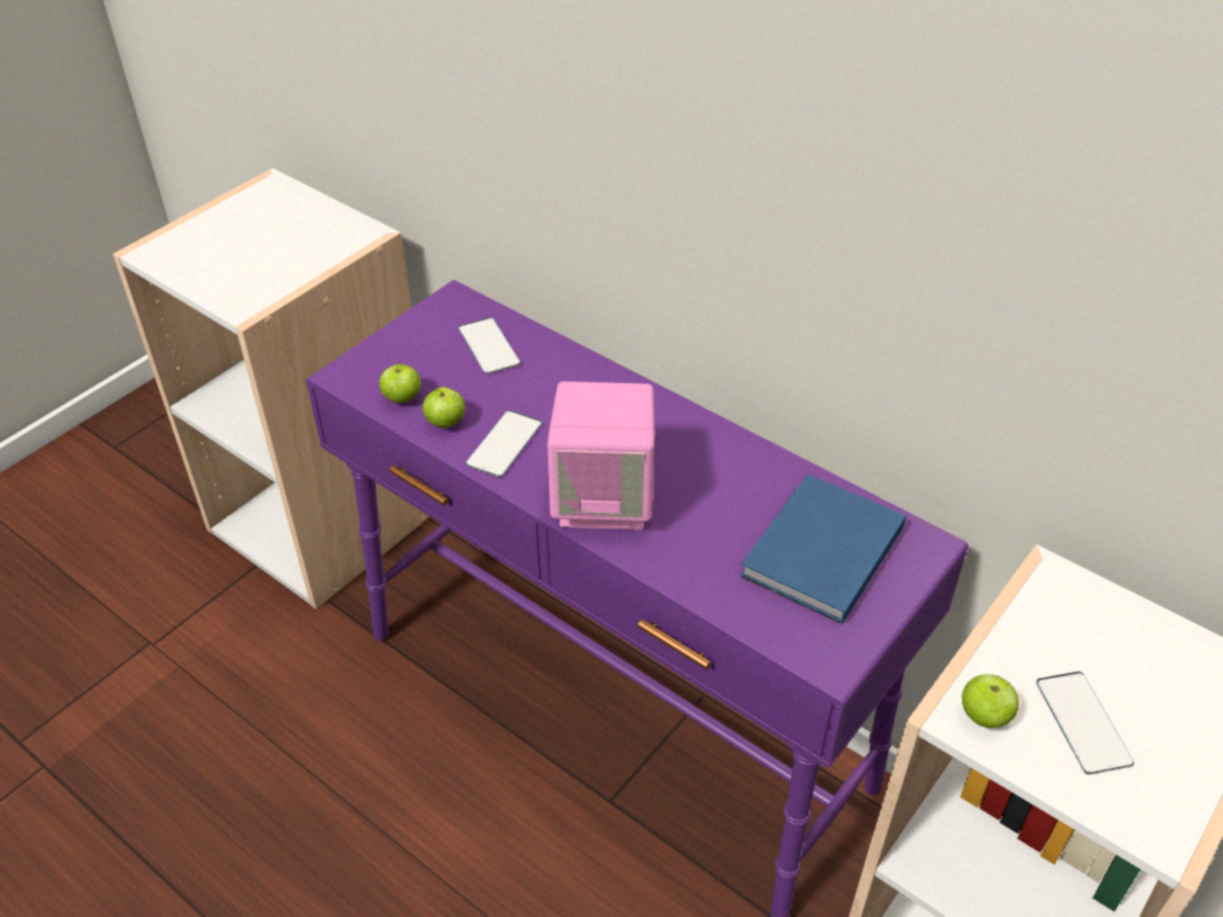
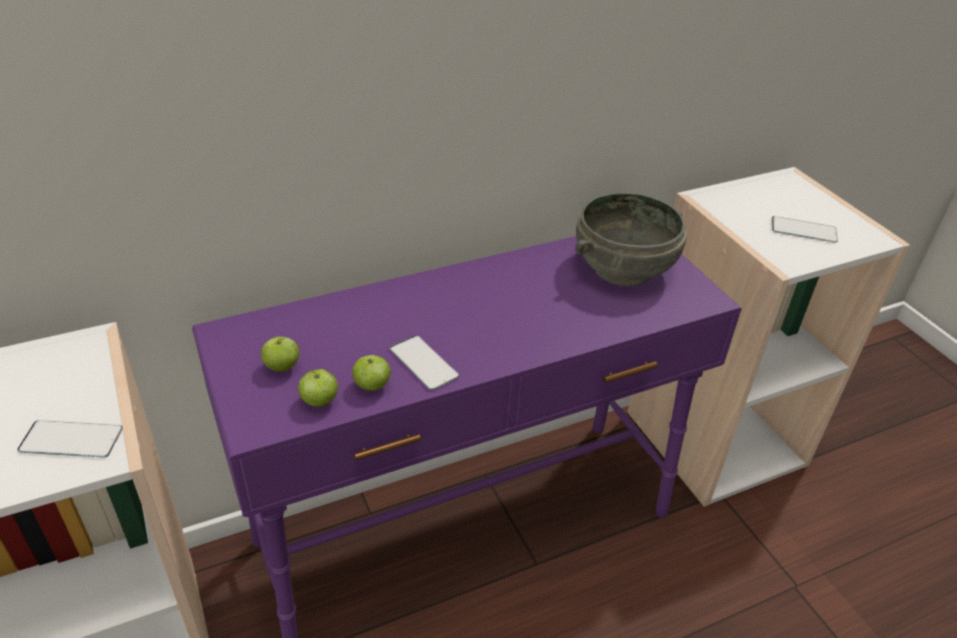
camera: 65 degrees left, 5 degrees down
phone [458,317,520,374] -> phone moved to [17,420,123,458]
pink speaker [547,381,655,530] -> none
blue book [740,474,906,624] -> grey bowl [575,193,687,286]
apple [961,674,1019,728] -> apple moved to [260,336,299,372]

